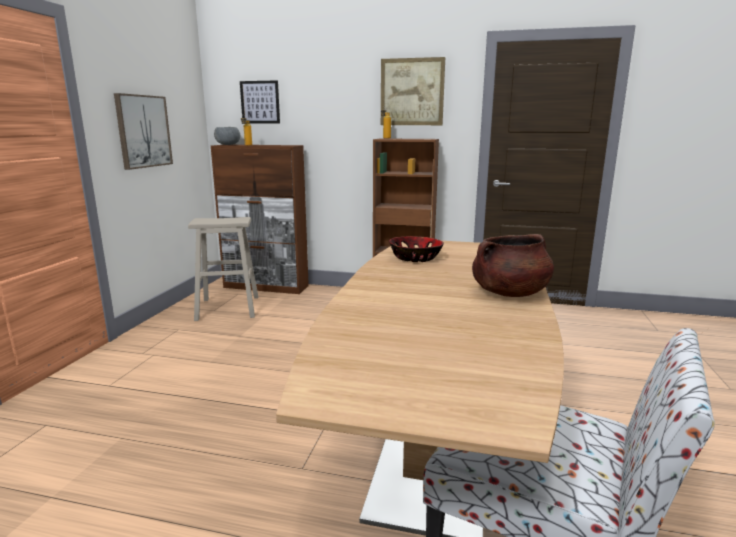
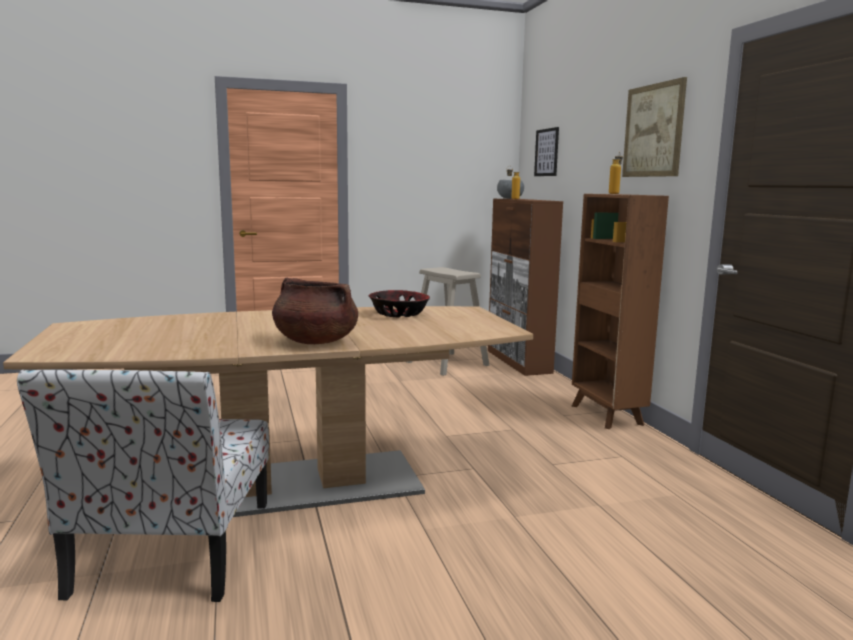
camera: 60 degrees right, 5 degrees down
picture [114,93,173,170] -> none

